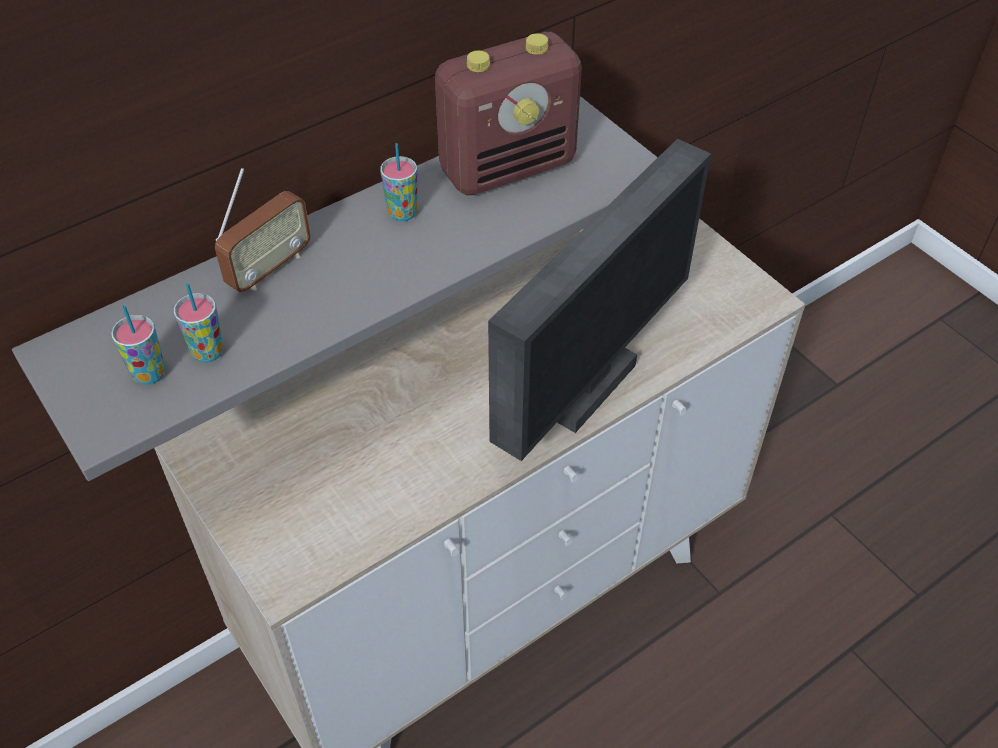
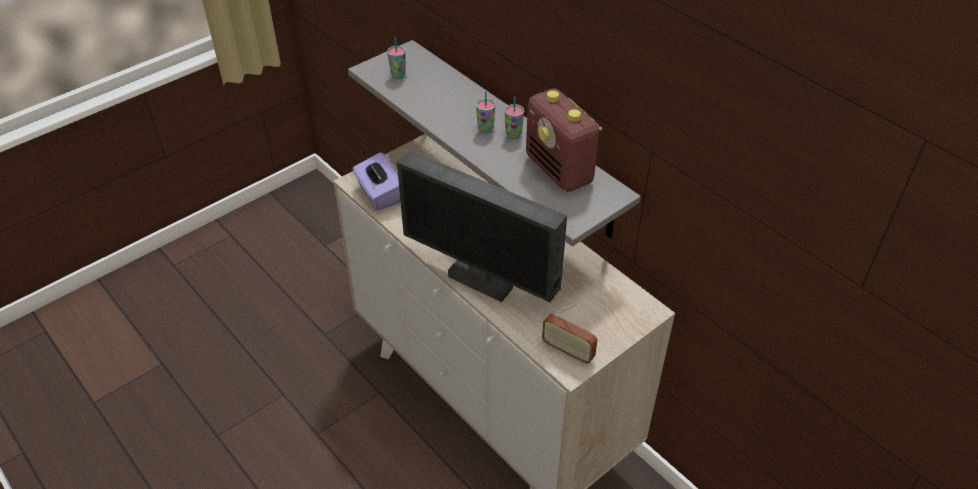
camera: 85 degrees right, 5 degrees down
cup [174,283,224,363] -> cup moved to [476,91,496,134]
radio [215,168,311,292] -> radio moved to [542,303,598,364]
none -> purple tissue box [353,152,401,210]

